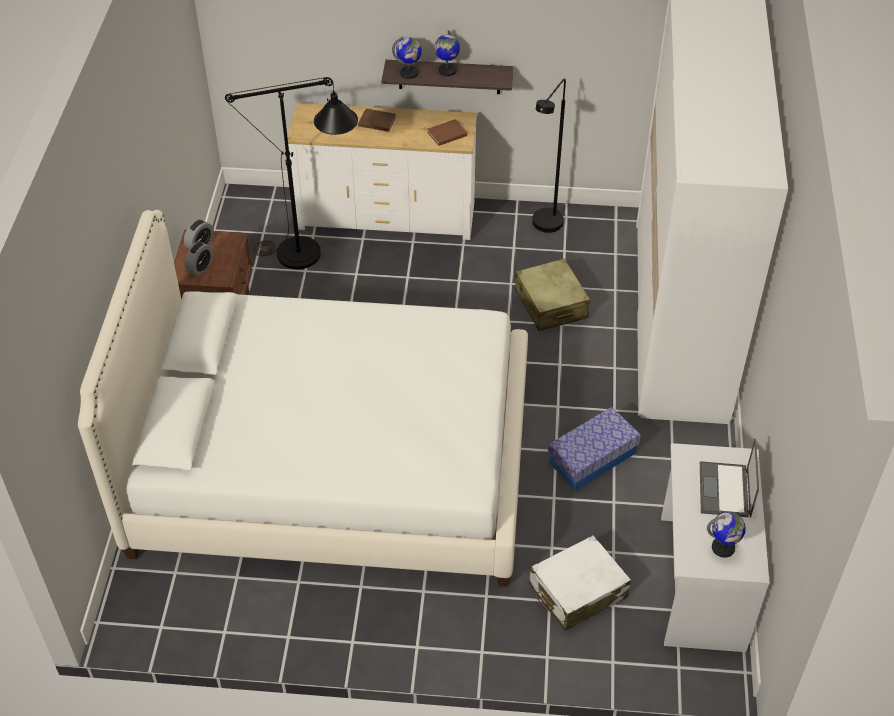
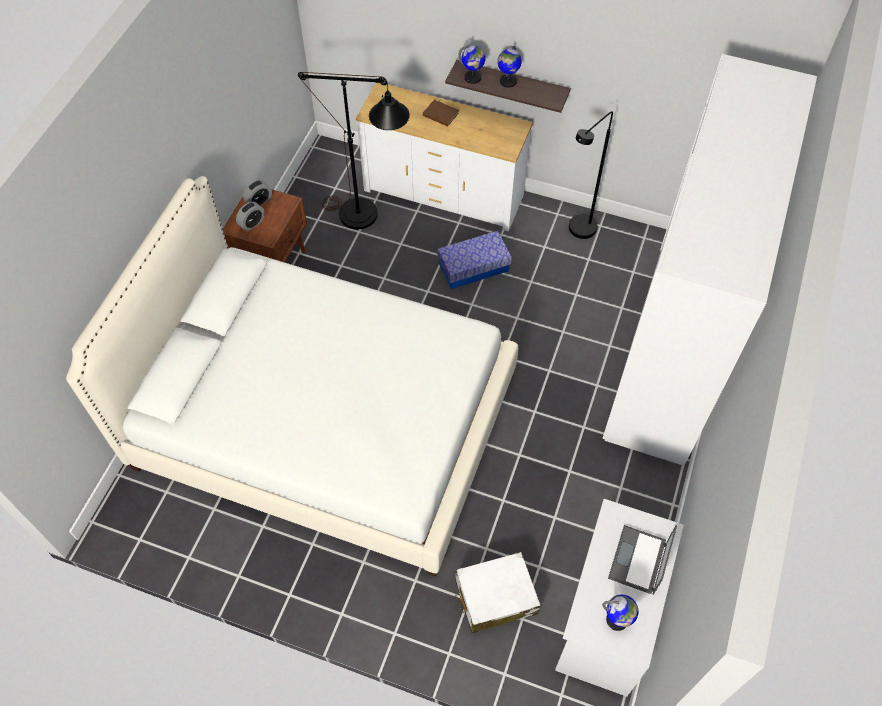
camera: 15 degrees right, 10 degrees up
brown book [427,119,467,146] -> none
beige suitcase [515,258,590,331] -> none
storage box [548,407,641,490] -> storage box moved to [437,231,512,289]

